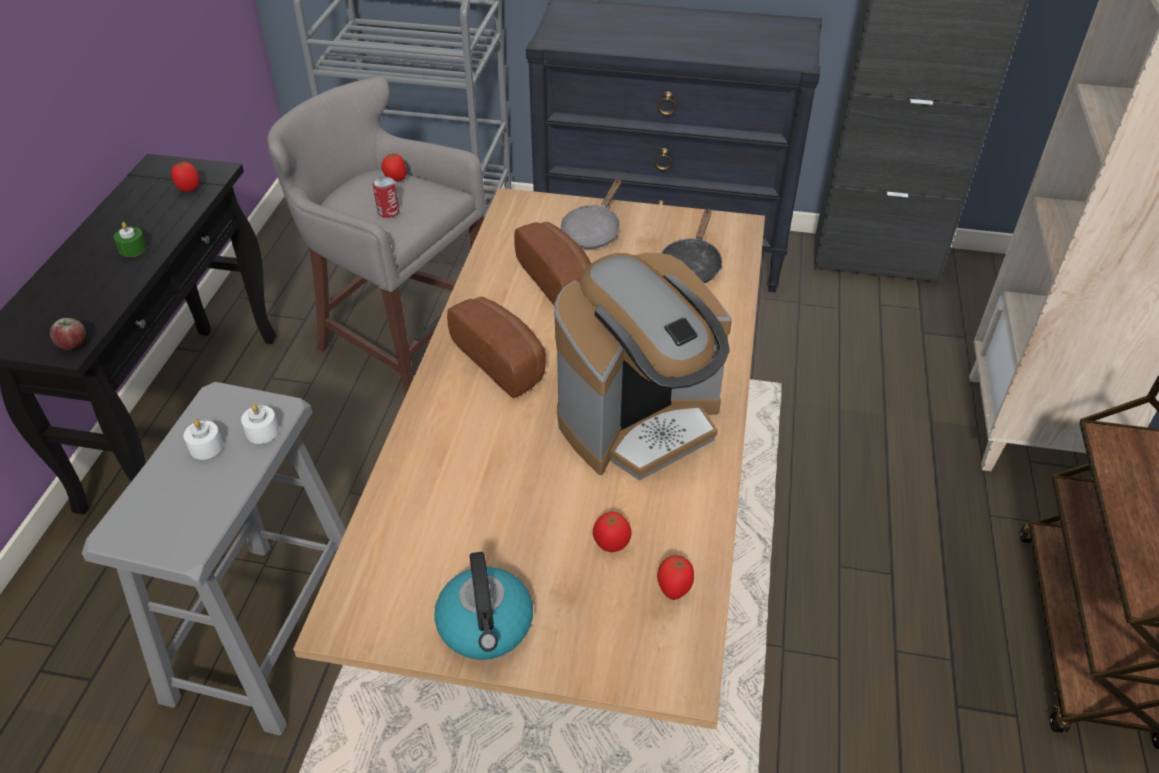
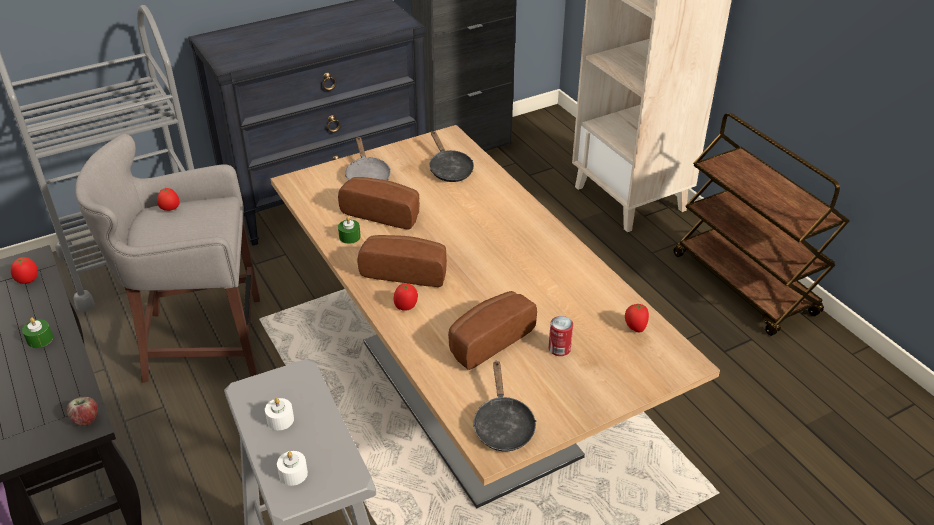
camera: 40 degrees left, 5 degrees down
white candle [241,404,279,444] -> white candle moved to [277,451,308,486]
can [373,177,399,218] -> can moved to [549,316,573,356]
kettle [434,552,533,660] -> none
coffee machine [554,253,732,481] -> none
tomato [593,512,631,552] -> tomato moved to [394,283,418,311]
none -> green candle [338,216,361,244]
none -> bread [448,291,537,370]
none -> black frying pan [473,360,536,451]

